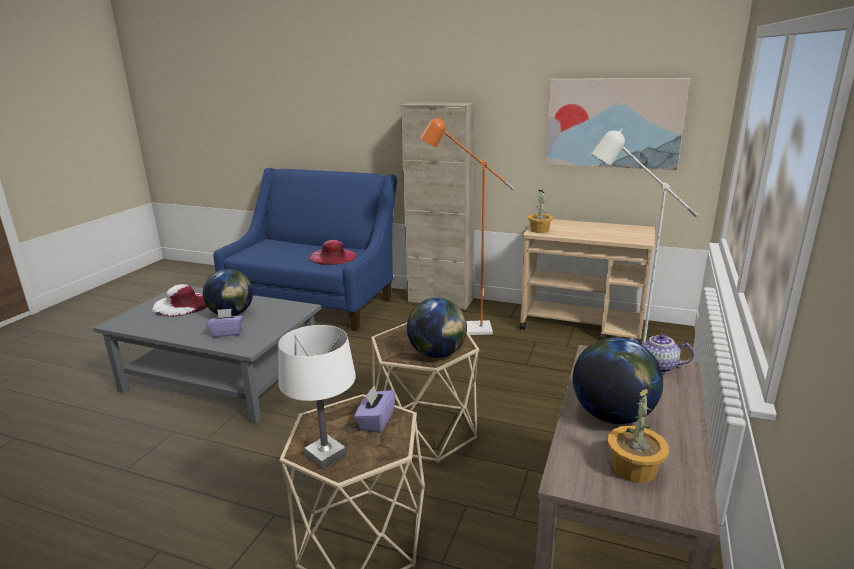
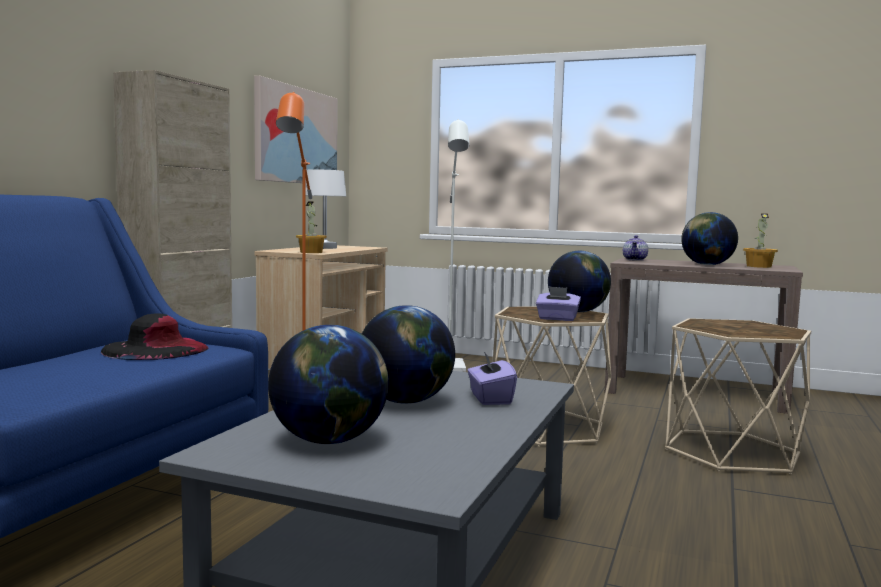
camera: 90 degrees left, 15 degrees down
white hat [152,284,207,317] -> globe [268,325,389,444]
white table lamp [278,325,356,470] -> white table lamp moved to [306,169,346,249]
pink hat [309,240,357,265] -> black hat [101,313,208,360]
purple tissue box [354,386,396,433] -> purple tissue box moved to [536,286,581,321]

